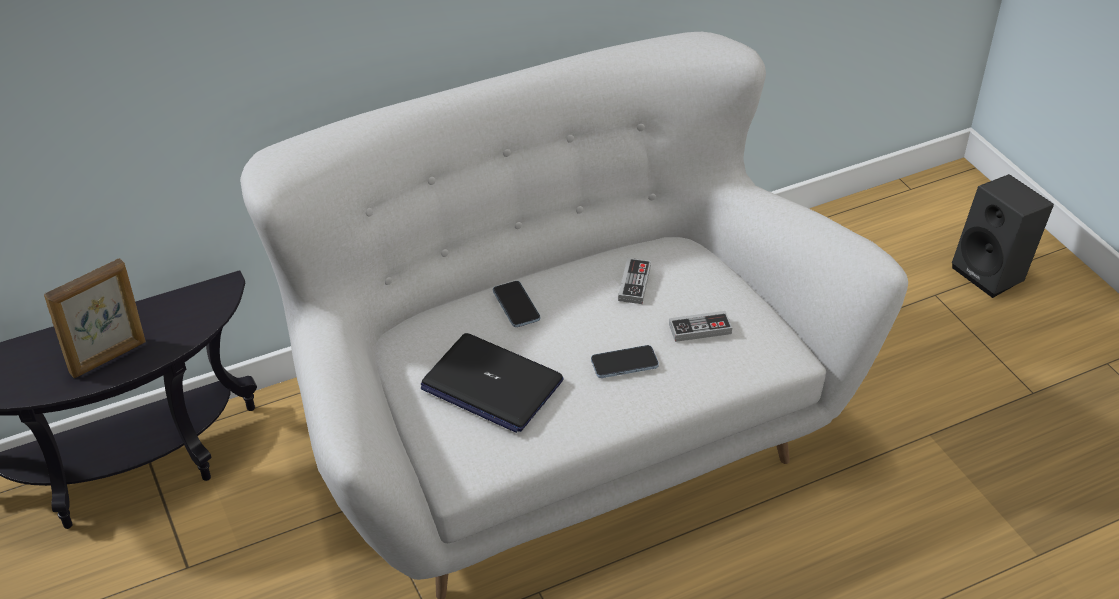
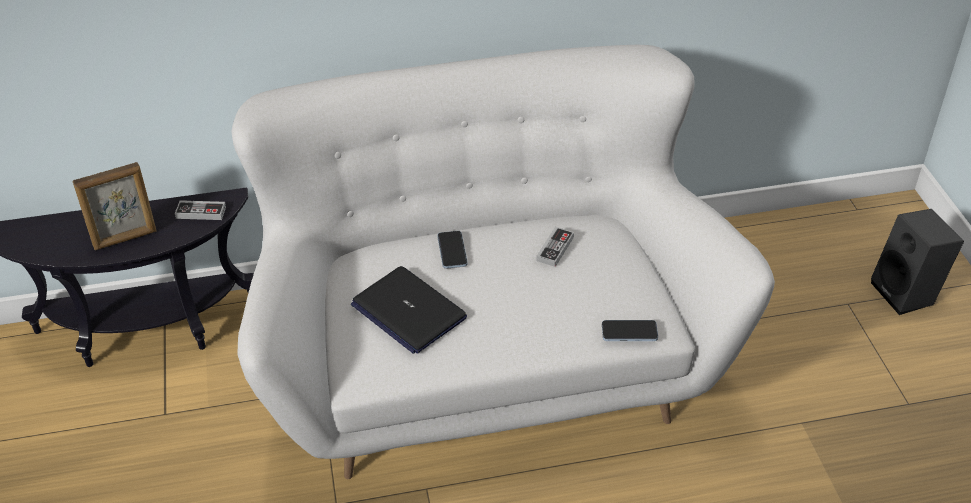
camera: 15 degrees right, 0 degrees up
phone [591,345,659,378] -> phone moved to [602,320,658,341]
game controller [669,311,732,342] -> game controller moved to [175,200,226,220]

